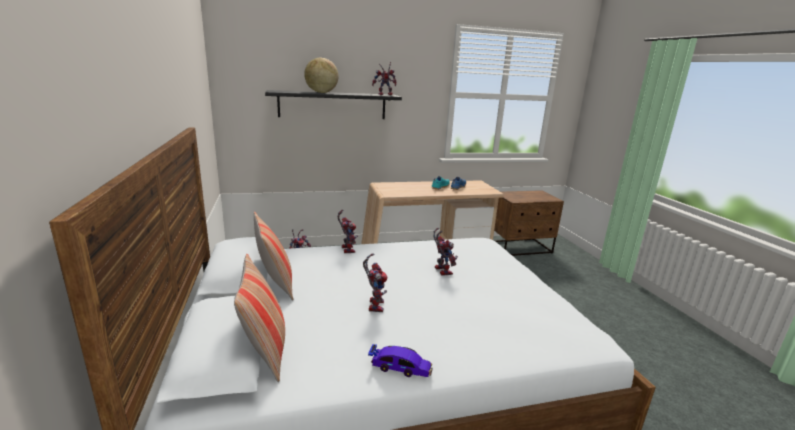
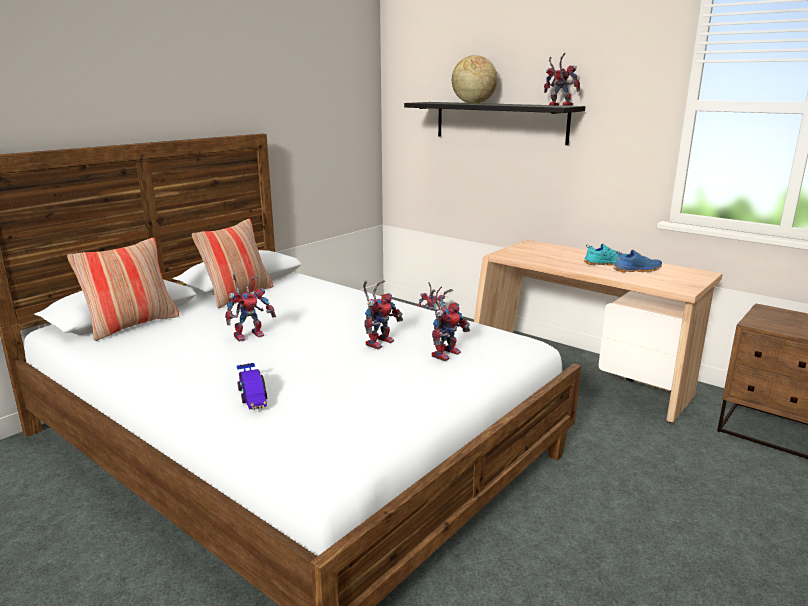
camera: 55 degrees right, 0 degrees up
toy robot [338,210,358,253] -> toy robot moved to [430,289,470,361]
toy car [368,344,433,377] -> toy car moved to [237,363,267,410]

